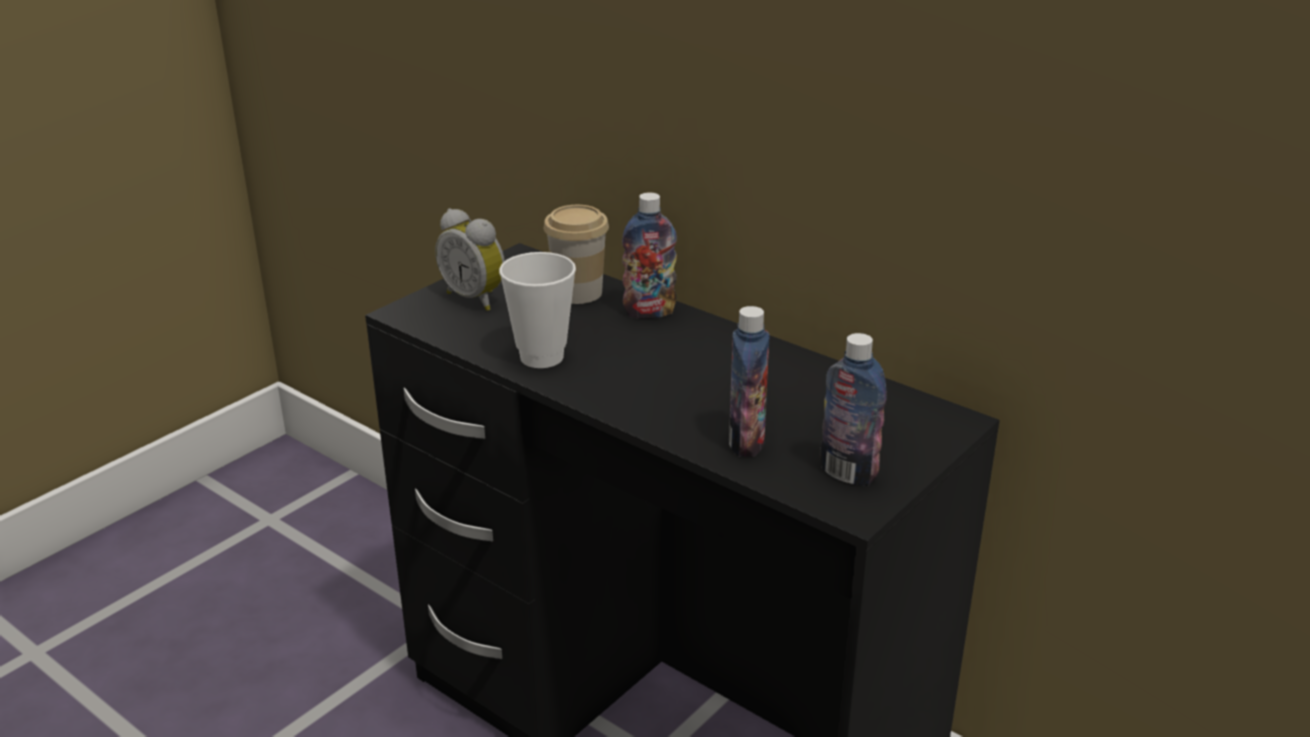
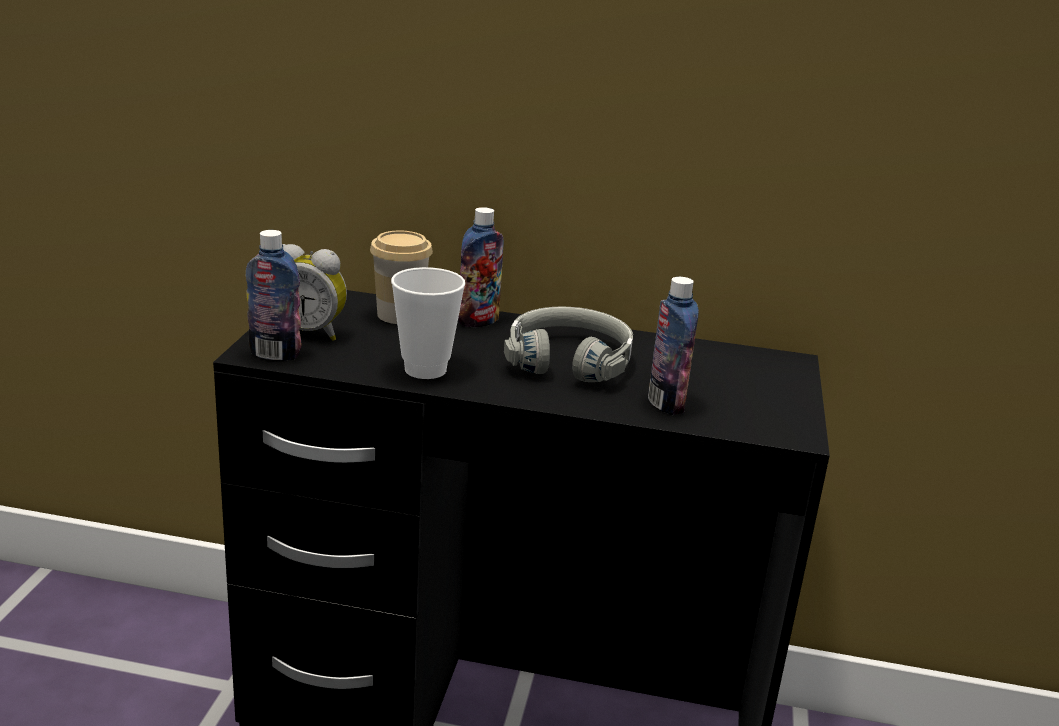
camera: 30 degrees left, 5 degrees down
bottle [821,333,887,486] -> bottle moved to [246,230,301,361]
none -> grey headphones [504,306,633,382]

